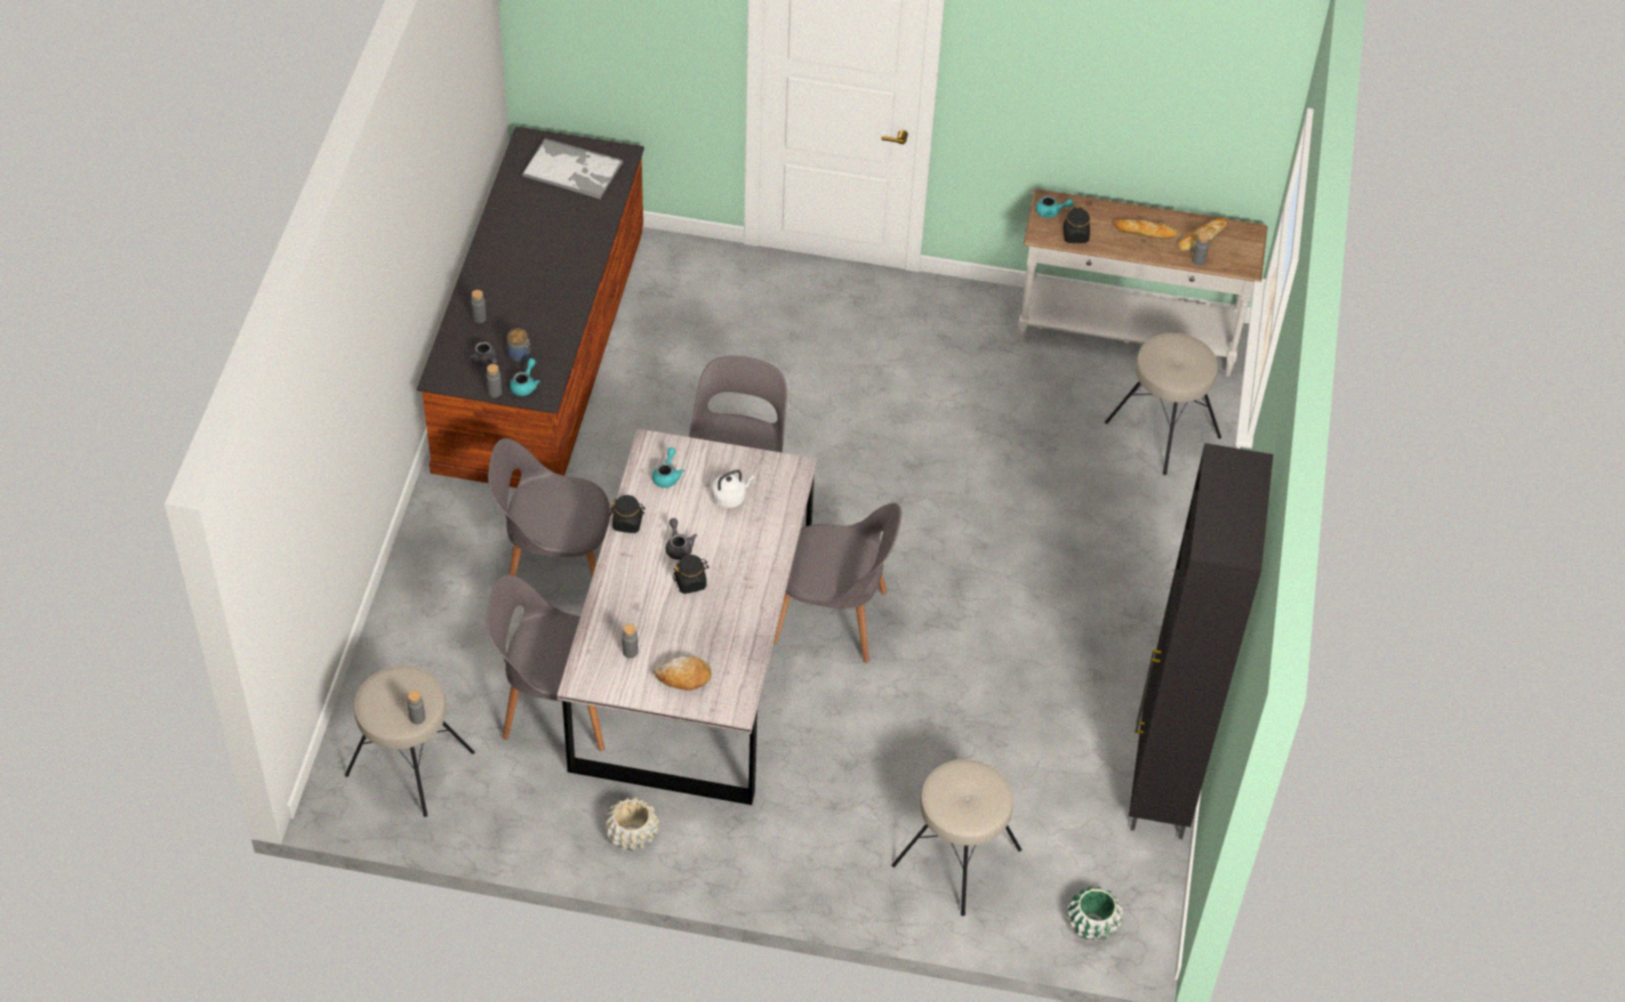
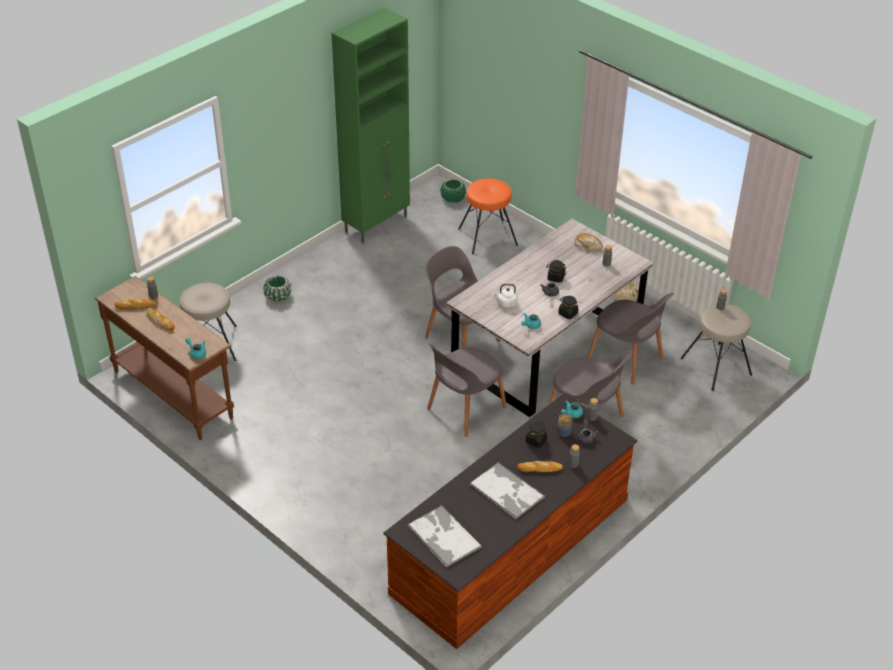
camera: 145 degrees left, 10 degrees down
beige stool [892,759,1022,916] -> orange stool [458,178,518,254]
white console table [1018,189,1268,376] -> brown console table [95,276,234,440]
black jar [1063,207,1090,243] -> black jar moved to [526,422,547,448]
black cabinet [1129,443,1273,839] -> green cabinet [331,8,410,243]
none -> green planter [264,276,291,302]
none -> tray [470,462,545,519]
none -> bread [517,461,563,472]

